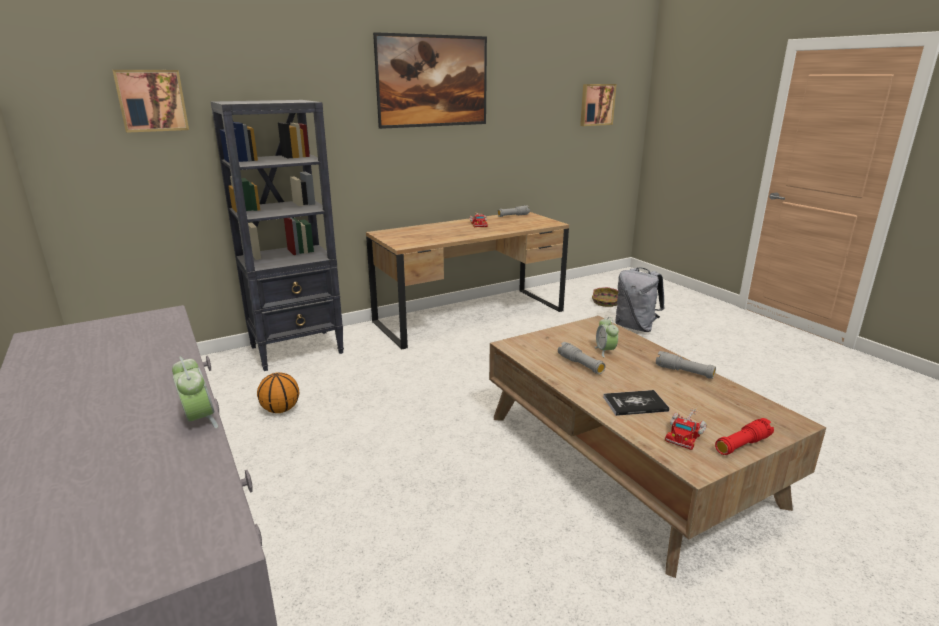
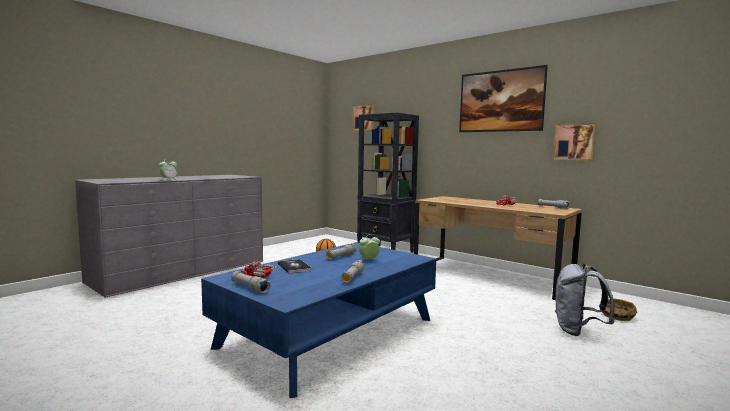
camera: 70 degrees right, 15 degrees down
brown coffee table [489,316,826,578] -> blue coffee table [201,242,436,398]
picture [580,84,616,126] -> picture moved to [553,123,597,161]
red flashlight [715,418,774,455] -> grey flashlight [232,271,271,293]

